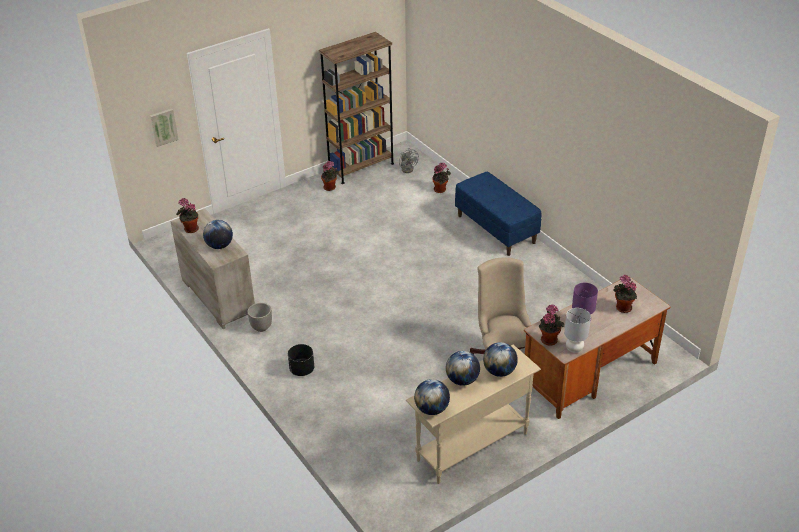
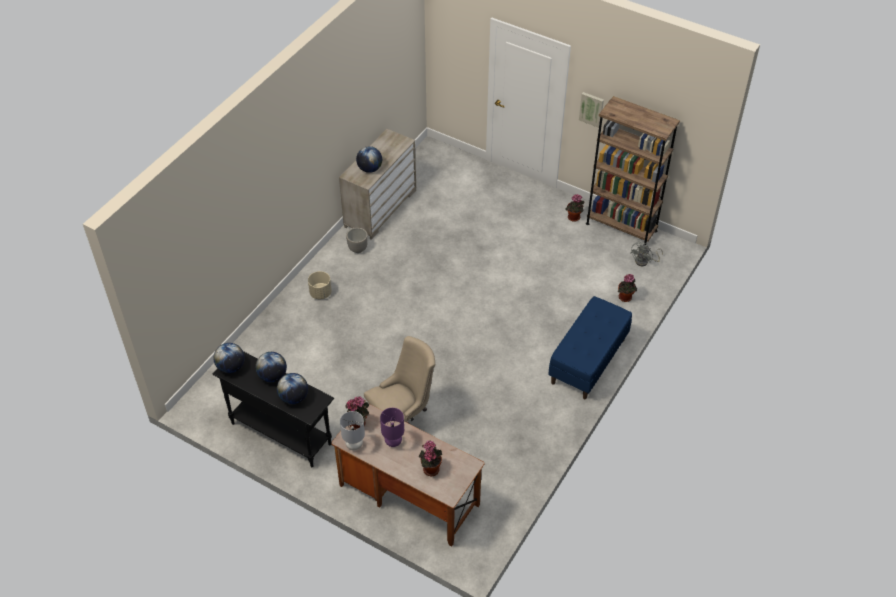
camera: 65 degrees right, 10 degrees up
picture [150,109,179,147] -> picture moved to [579,92,604,128]
potted plant [176,198,199,233] -> none
black planter [288,344,314,376] -> beige planter [308,271,332,299]
beige console table [406,345,541,484] -> black console table [213,351,334,467]

